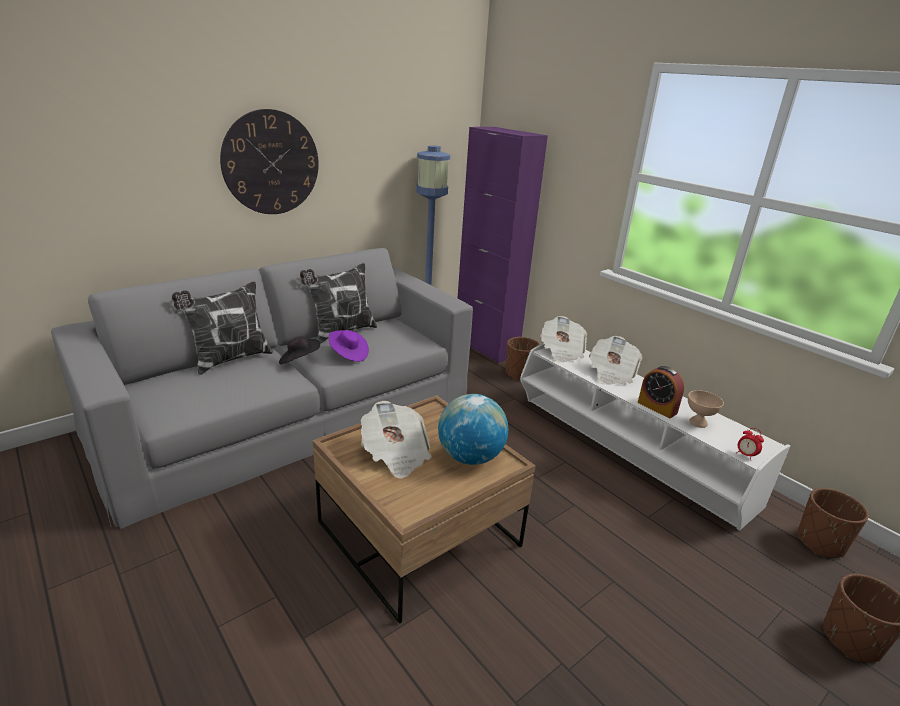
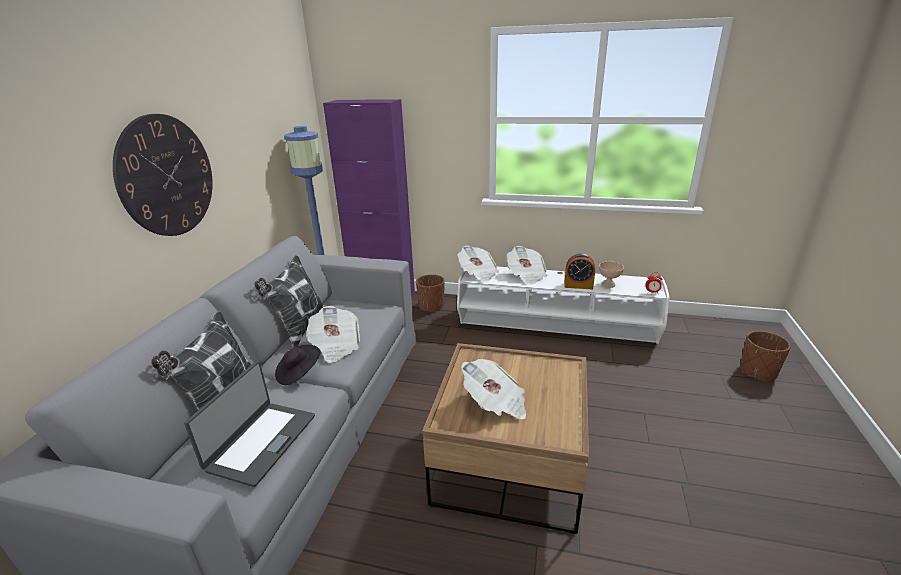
camera: 35 degrees left, 0 degrees up
purple hat [329,330,369,362] -> newspaper [306,306,360,363]
globe [438,394,508,465] -> none
brown planter [797,488,869,558] -> none
none -> laptop [184,361,315,487]

